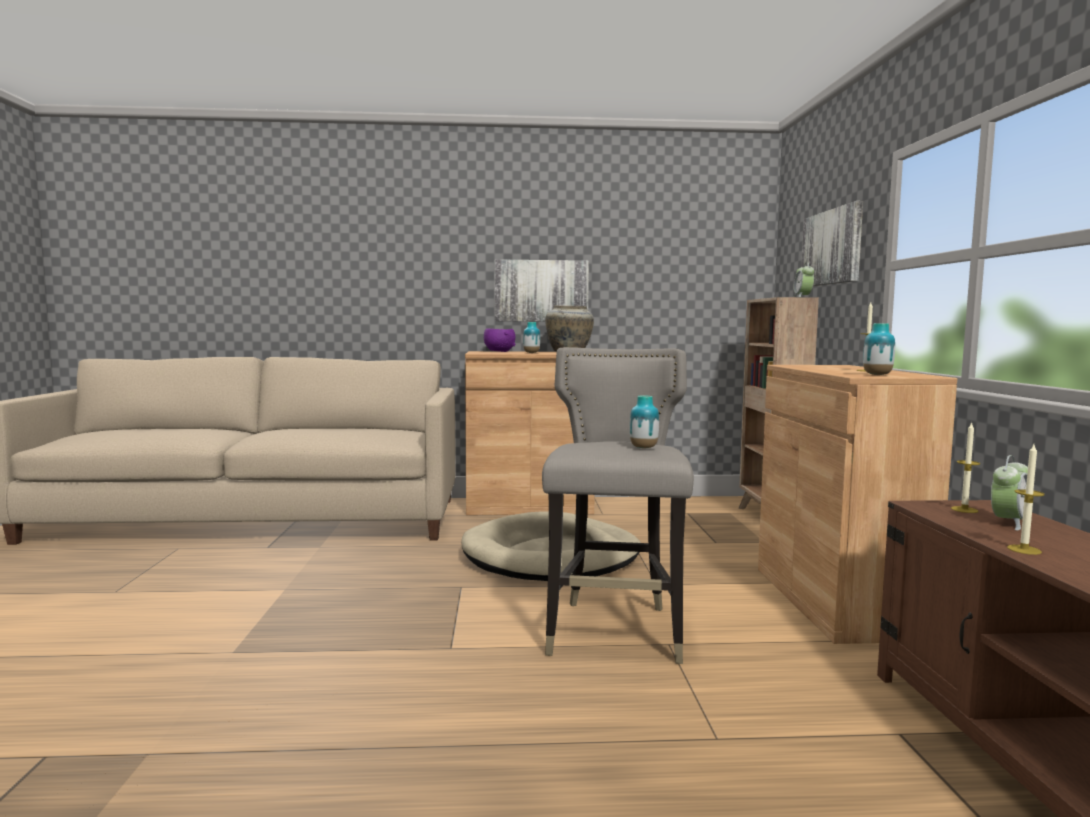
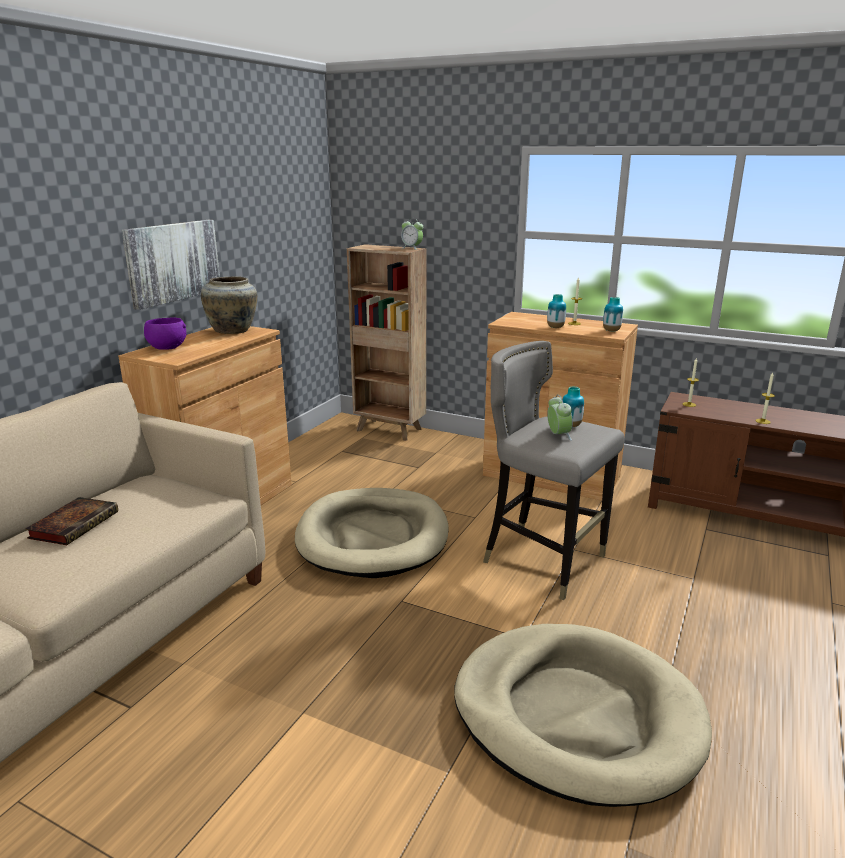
camera: 60 degrees left, 15 degrees up
vase [523,322,540,353] -> vase moved to [547,294,566,328]
picture [801,201,863,286] -> none
alarm clock [991,455,1028,530] -> alarm clock moved to [547,394,573,441]
none -> book [25,497,118,545]
none -> beige dog bed [454,624,712,807]

